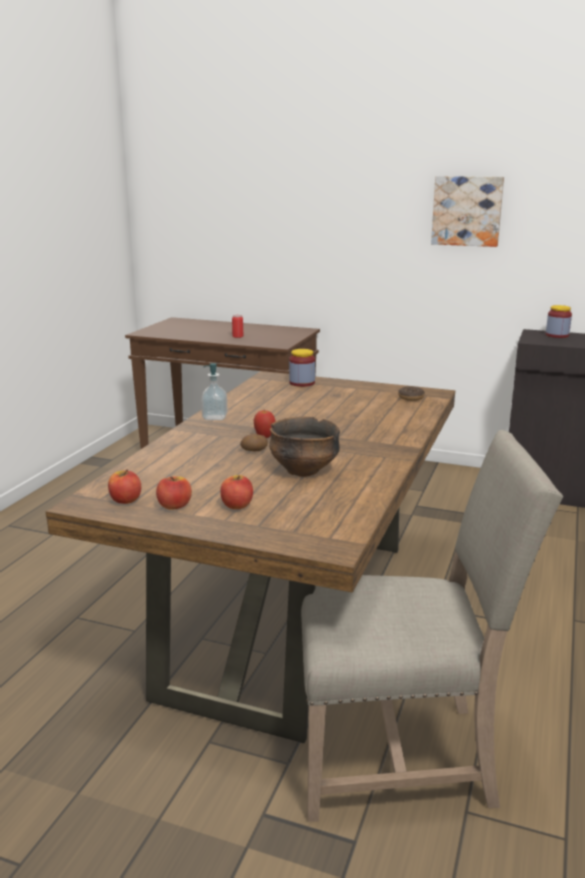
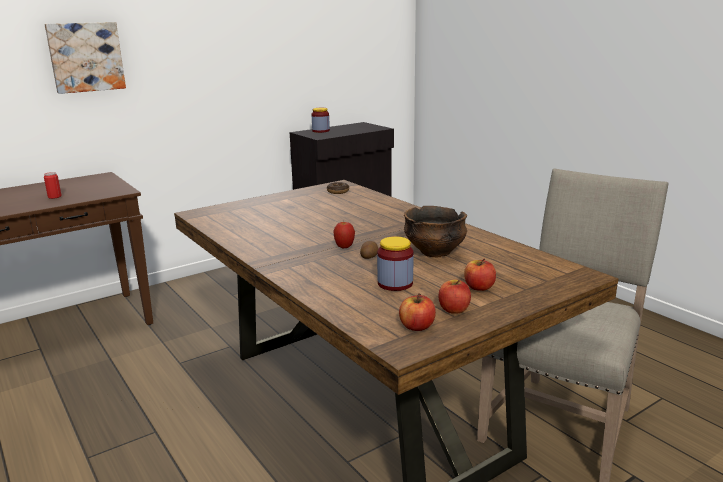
camera: 55 degrees left, 0 degrees up
soap dispenser [201,363,227,420] -> none
jar [289,349,315,387] -> jar moved to [377,236,414,291]
picture [431,176,504,247] -> picture moved to [45,22,126,94]

